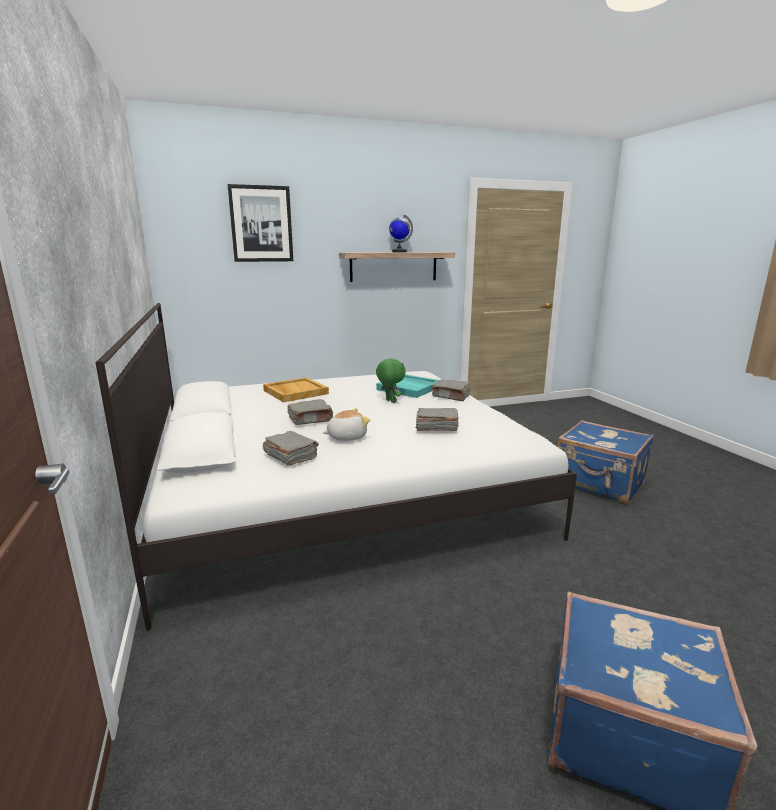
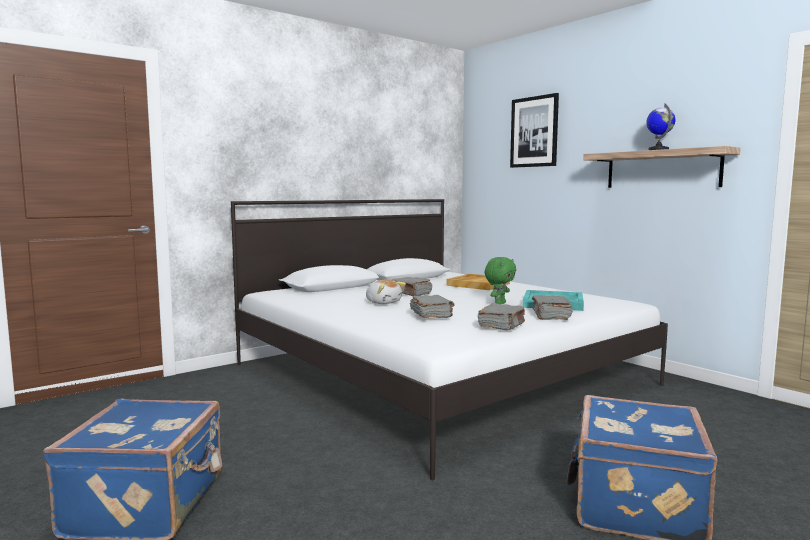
camera: 70 degrees right, 10 degrees down
grey book [263,431,319,466] -> grey book moved to [478,303,525,330]

